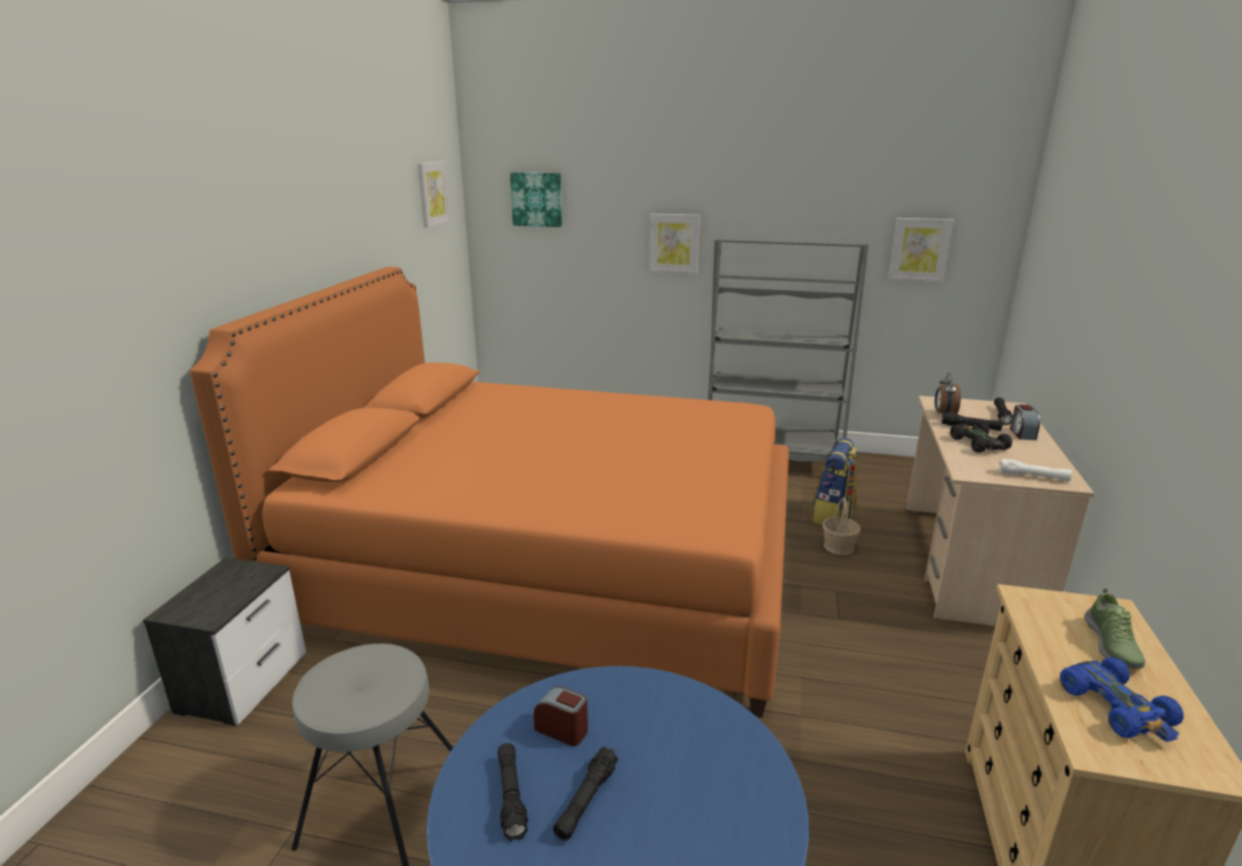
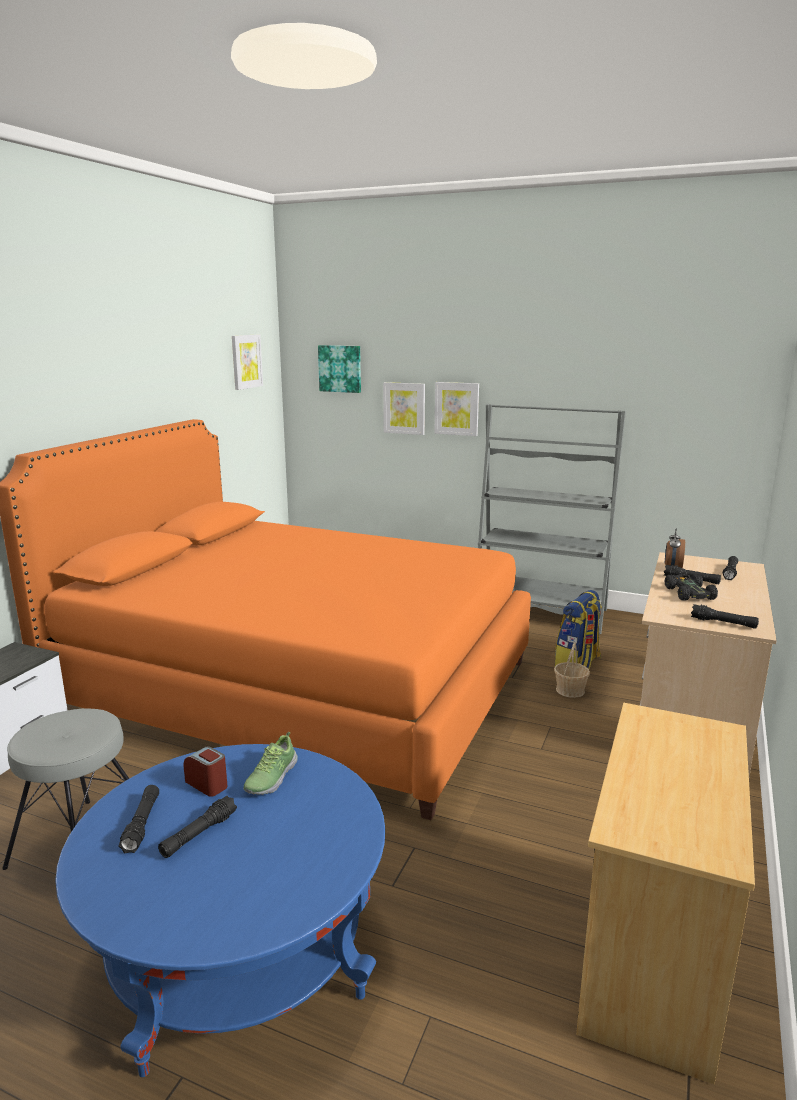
camera: 10 degrees right, 5 degrees down
picture [888,218,954,282] -> picture moved to [383,382,425,435]
white flashlight [998,459,1072,481] -> black flashlight [691,604,759,629]
alarm clock [1010,404,1040,440] -> none
blue toy car [1060,657,1184,742] -> none
shoe [1084,588,1145,669] -> shoe moved to [244,732,298,795]

